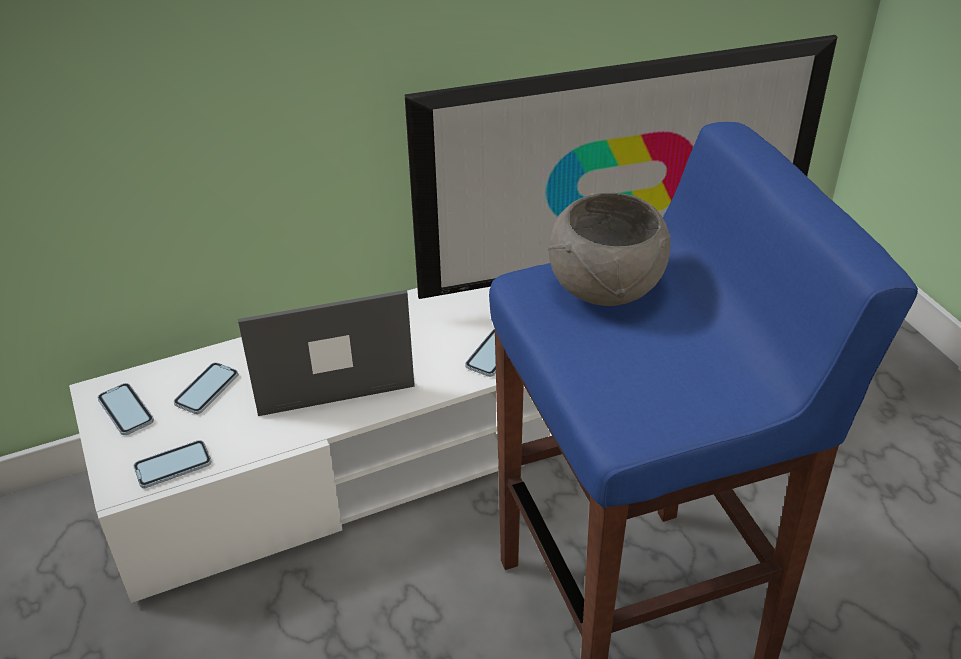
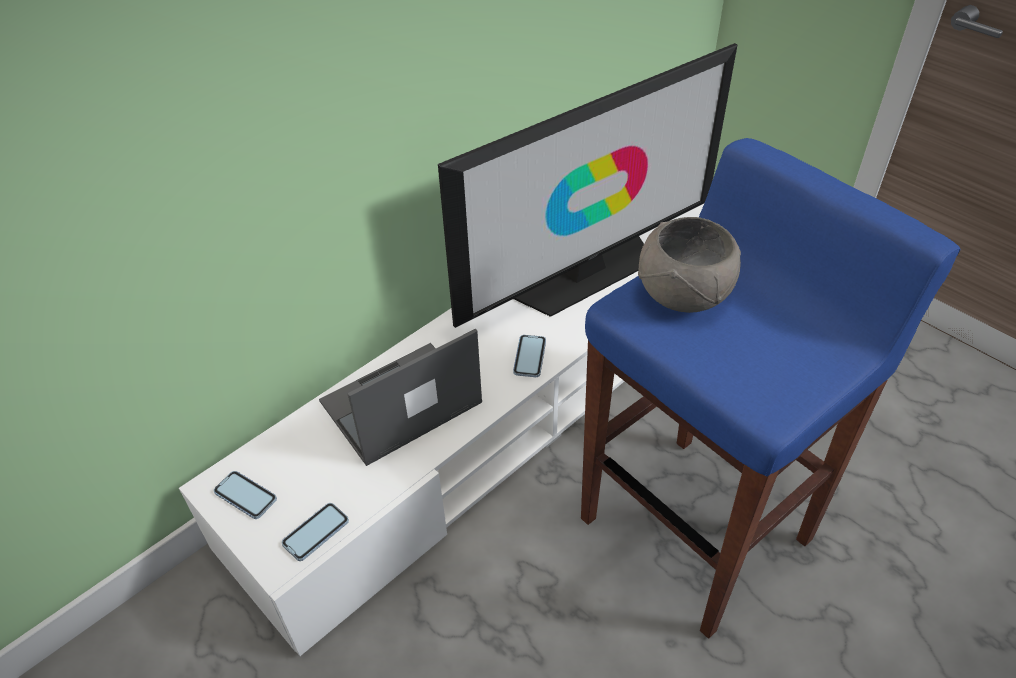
camera: 20 degrees left, 5 degrees up
phone [174,362,238,414] -> none

